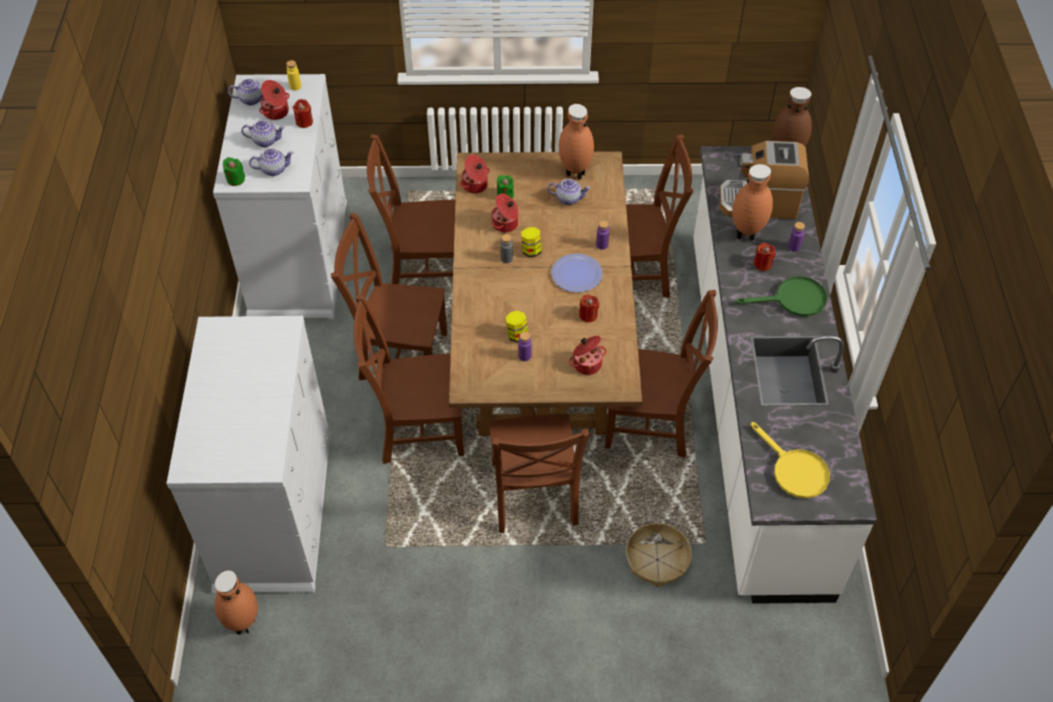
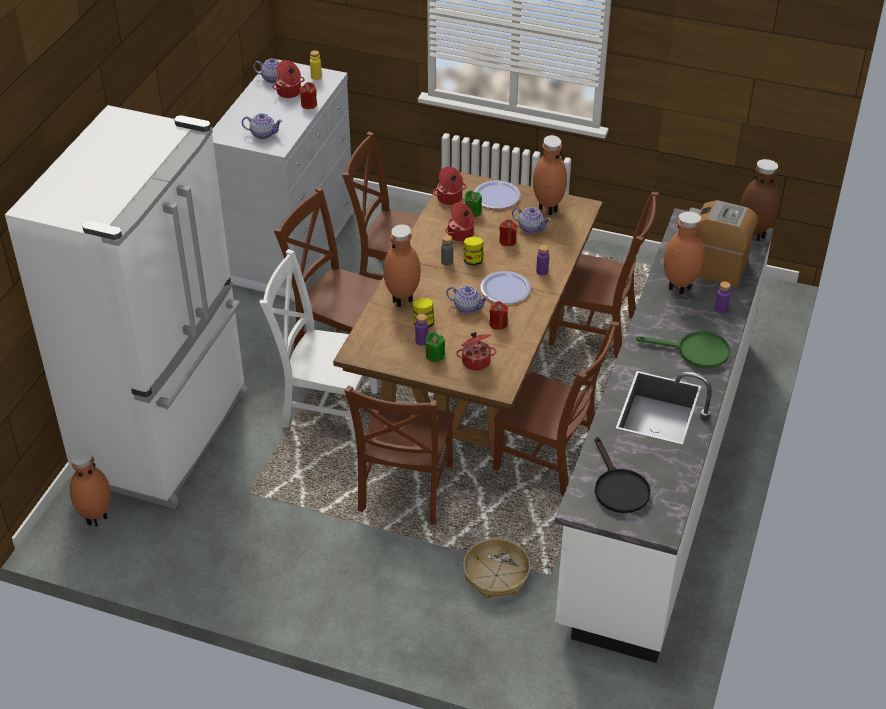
camera: 20 degrees right, 10 degrees down
white dresser [166,316,331,594] -> white fridge [5,105,249,509]
green candle [223,157,245,186] -> green candle moved to [425,332,445,362]
teapot [241,120,285,147] -> teapot moved to [446,286,489,313]
brown chair [353,295,464,464] -> white chair [260,249,378,440]
yellow frying pan [751,422,830,498] -> black frying pan [594,437,651,513]
red candle [754,243,776,271] -> red candle moved to [499,220,517,246]
none -> brown vase [383,224,421,307]
none -> plate [474,181,521,209]

